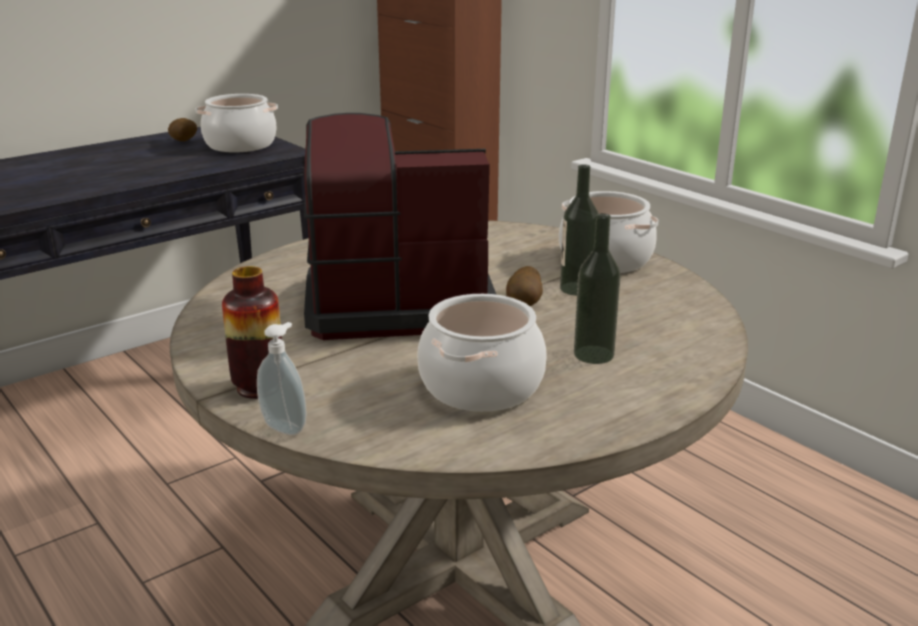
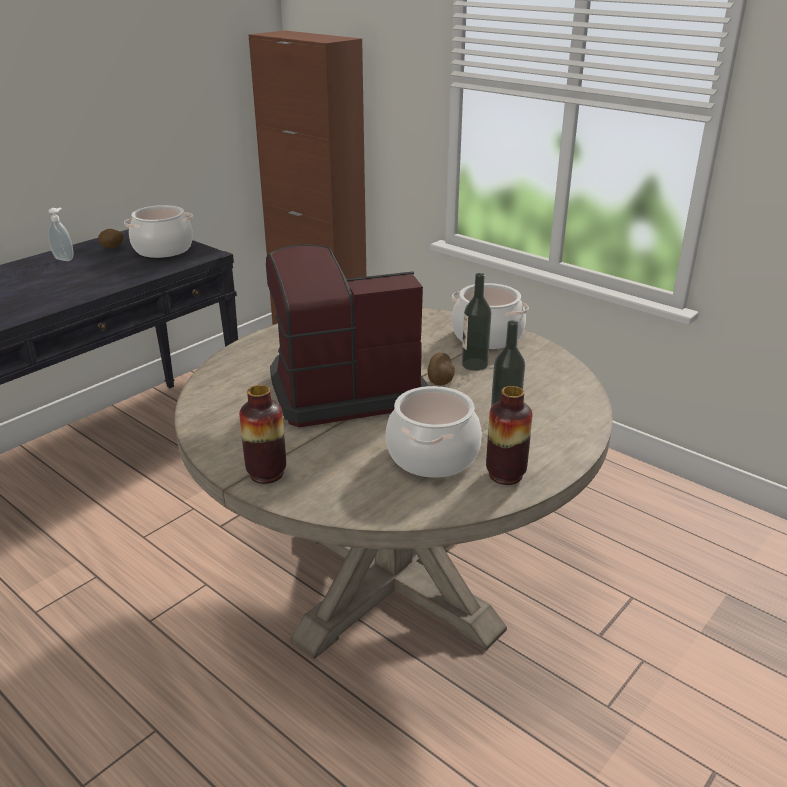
camera: 10 degrees left, 5 degrees up
soap dispenser [257,322,307,435] -> soap dispenser moved to [48,208,74,261]
none -> vase [486,386,533,485]

